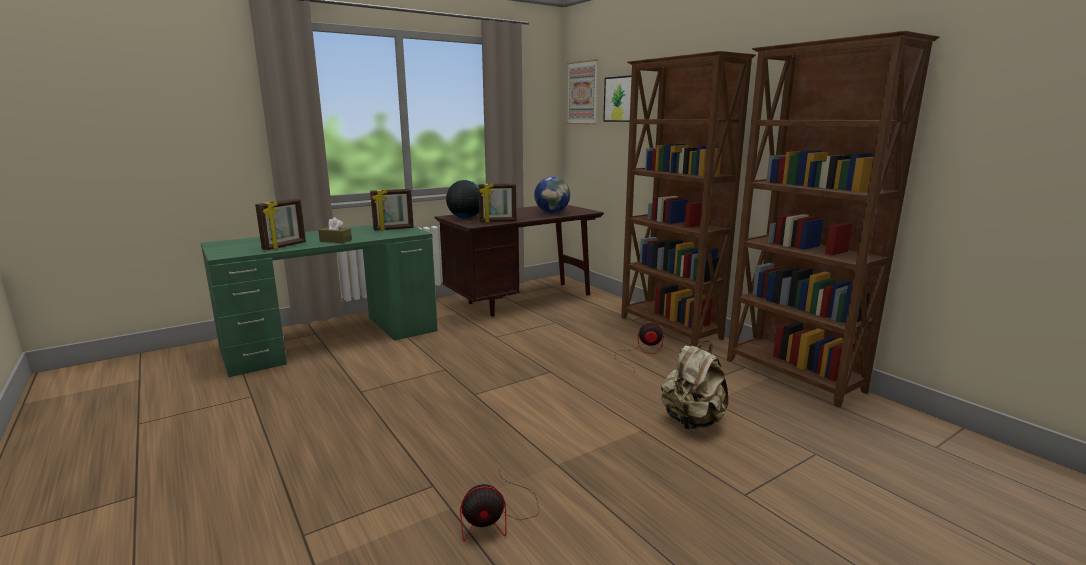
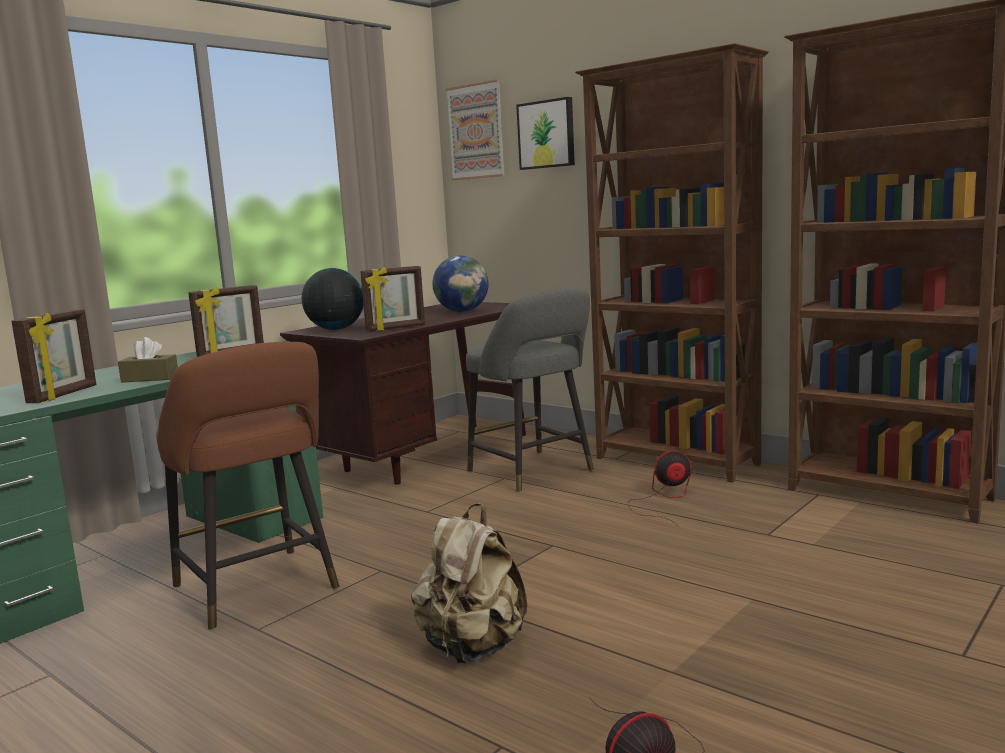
camera: 15 degrees left, 5 degrees down
beige backpack [661,341,728,429] -> beige backpack moved to [411,503,528,664]
none -> brown stool [156,342,339,630]
none -> grey stool [466,288,594,492]

